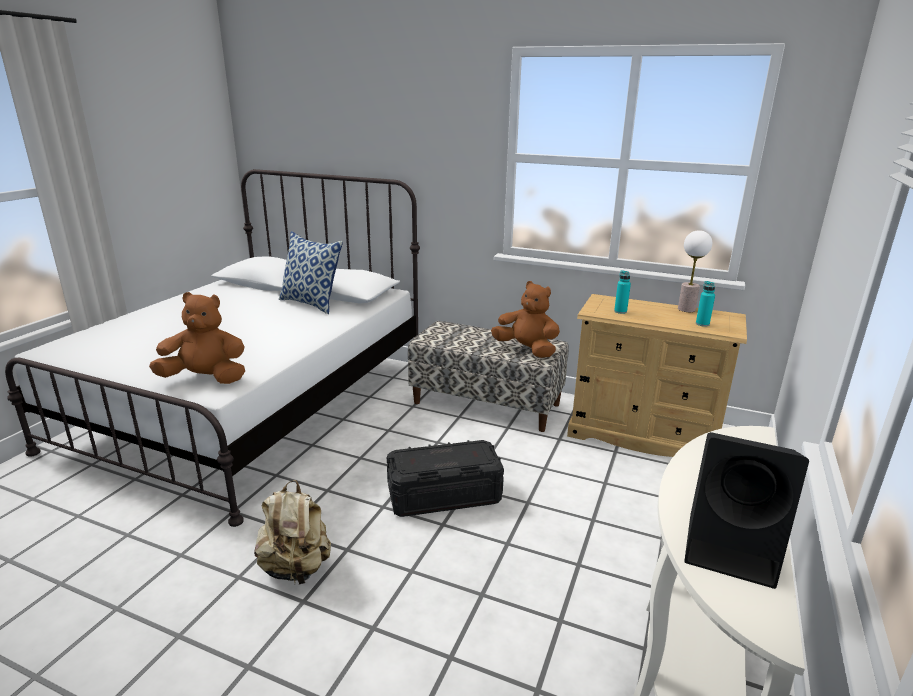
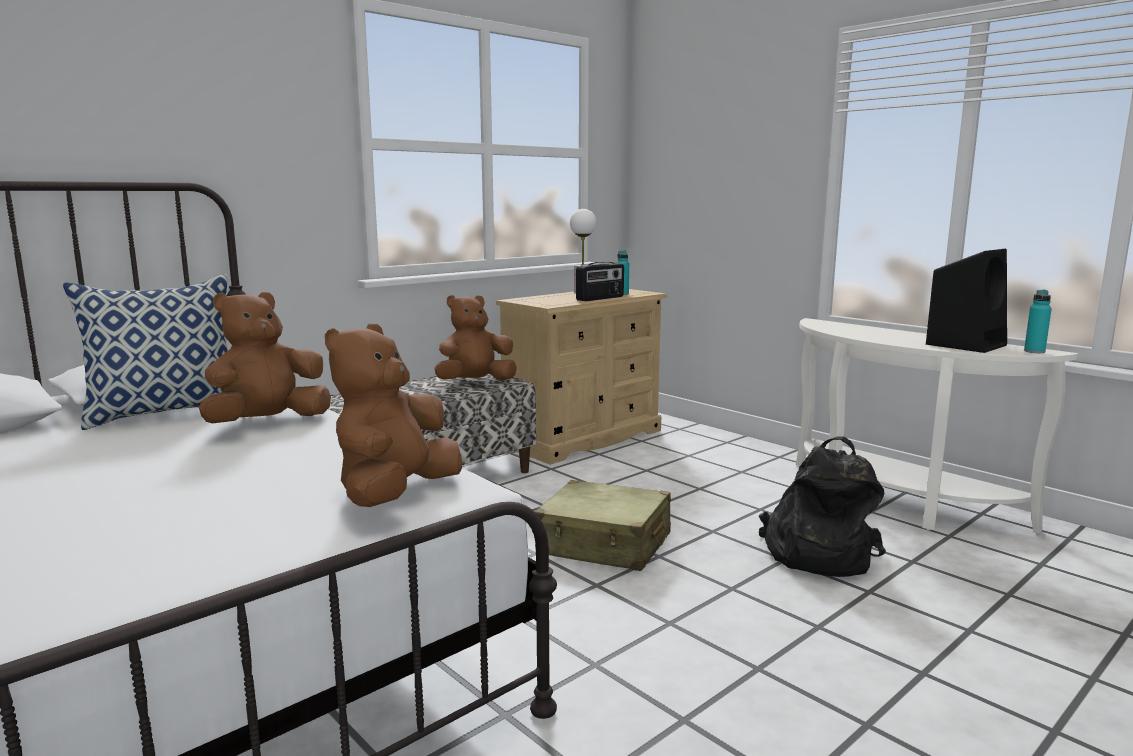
camera: 65 degrees left, 10 degrees down
beige backpack [254,480,331,586] -> none
black storage box [387,440,504,517] -> beige suitcase [534,480,671,571]
turquoise bottle [614,270,631,314] -> turquoise bottle moved to [1024,290,1052,353]
none -> brown plush toy [199,292,331,423]
none -> radio [576,262,624,301]
none -> black backpack [759,437,886,577]

